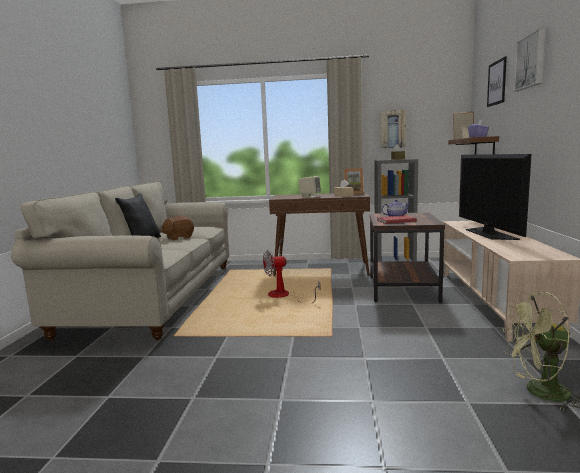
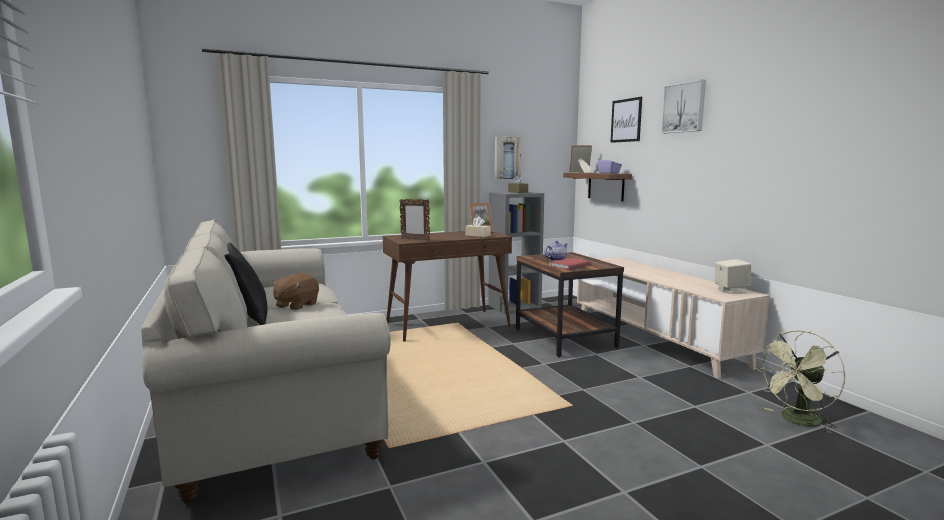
camera: 30 degrees left, 0 degrees up
fan [263,250,321,303] -> none
beige speaker [299,176,321,198] -> beige speaker moved to [715,259,751,293]
television [459,154,532,240] -> none
none -> picture frame [399,199,430,241]

